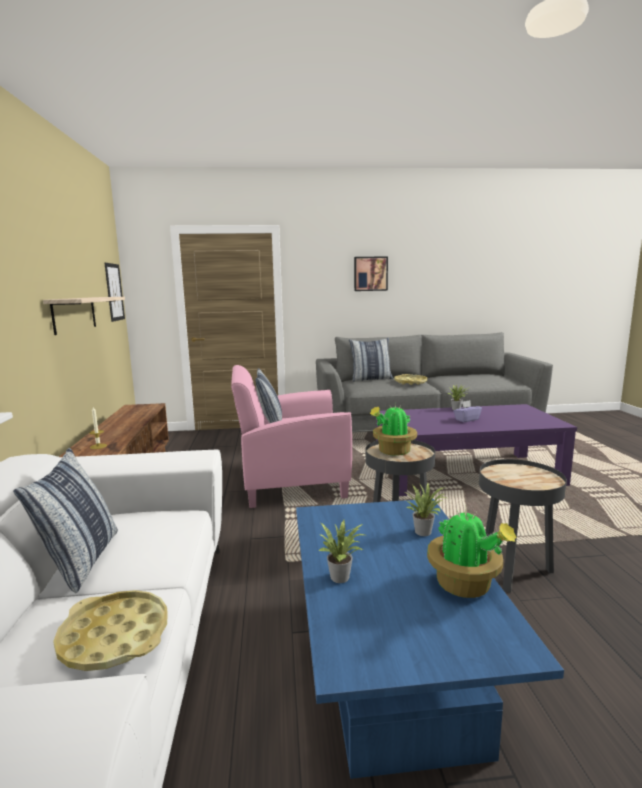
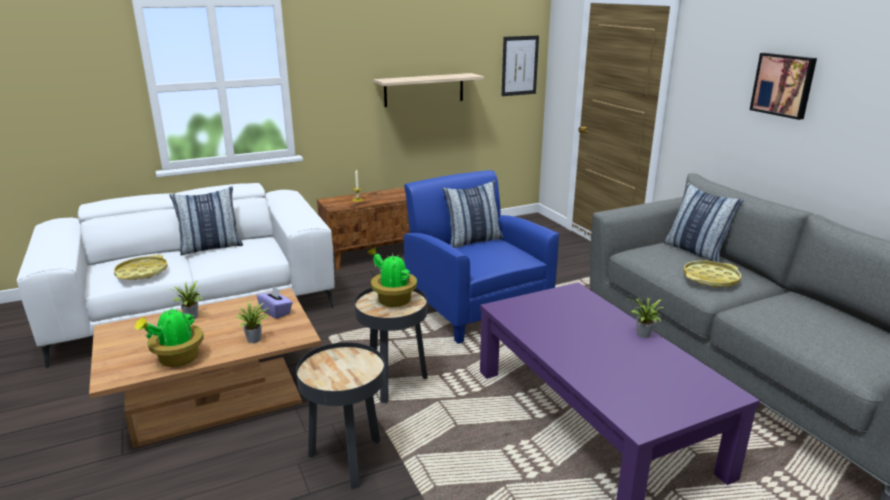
camera: 70 degrees right, 10 degrees up
pink armchair [231,365,352,508] -> blue armchair [404,170,559,344]
blue coffee table [296,499,564,779] -> brown coffee table [89,288,321,448]
purple tissue box [453,400,482,422] -> purple tissue box moved to [257,286,292,319]

